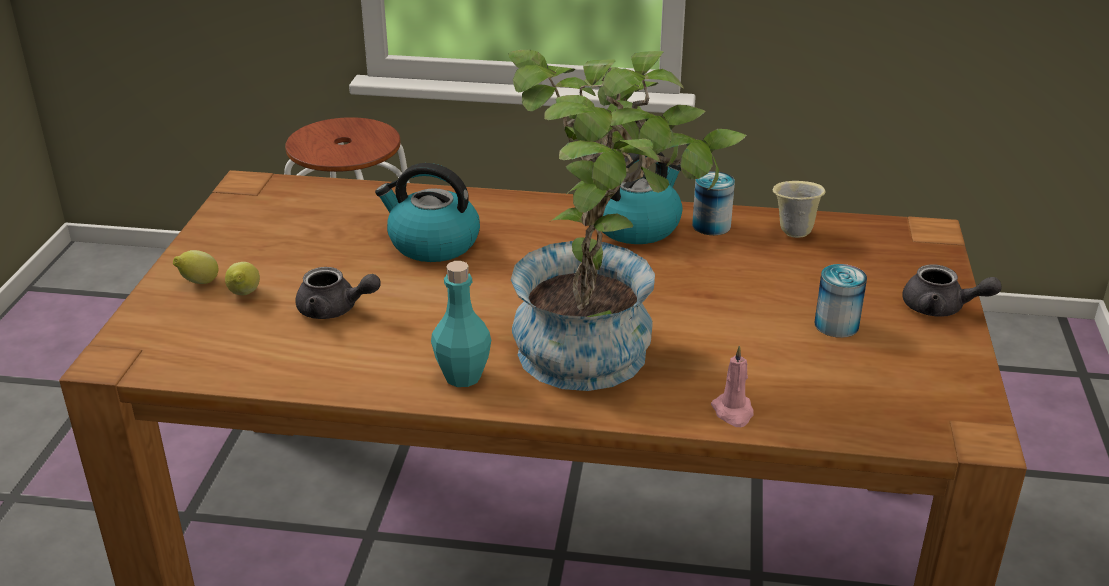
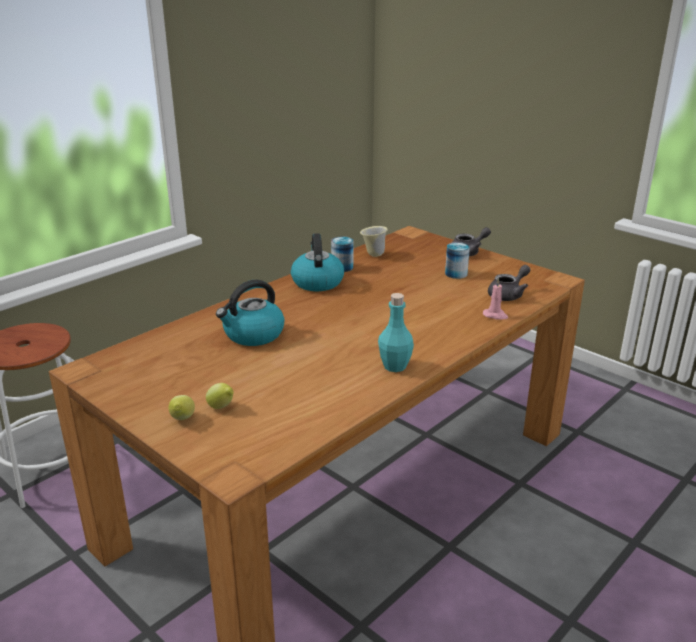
camera: 55 degrees left, 5 degrees down
grey teapot [296,267,381,319] -> grey teapot moved to [488,265,530,301]
potted plant [508,50,746,391] -> none

